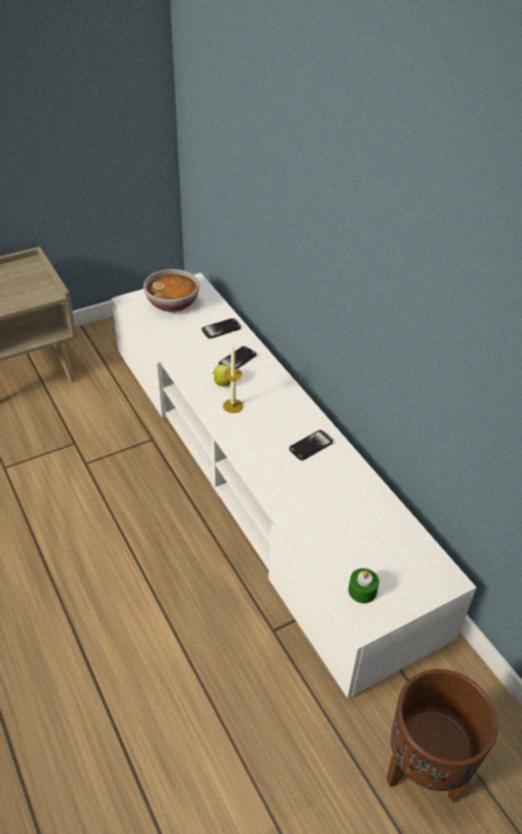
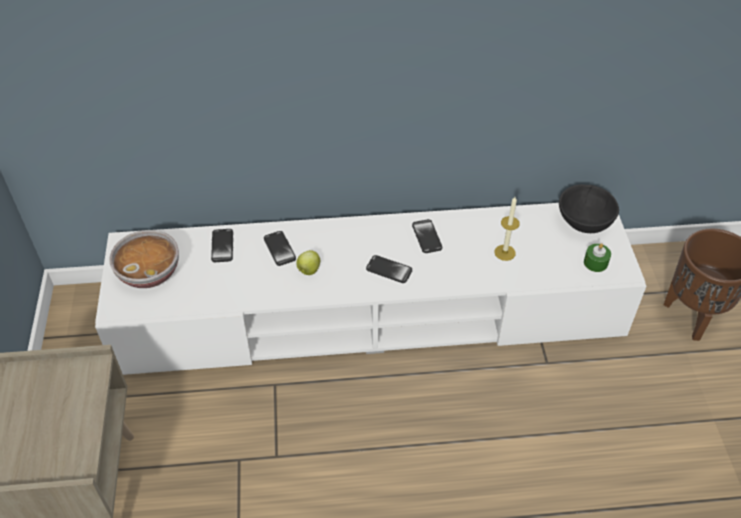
camera: 65 degrees left, 5 degrees up
candle [223,346,243,413] -> candle moved to [494,197,520,261]
none -> phone [366,255,412,283]
none -> black bowl [559,184,619,233]

